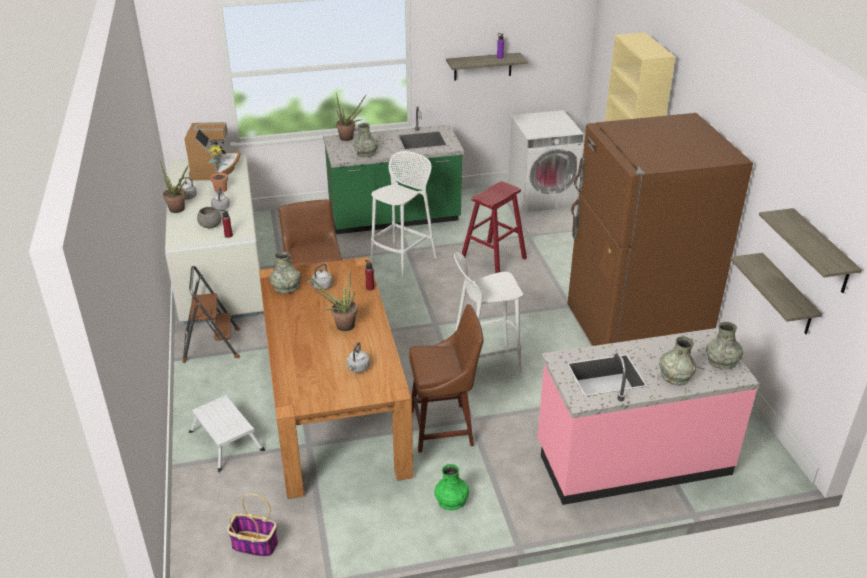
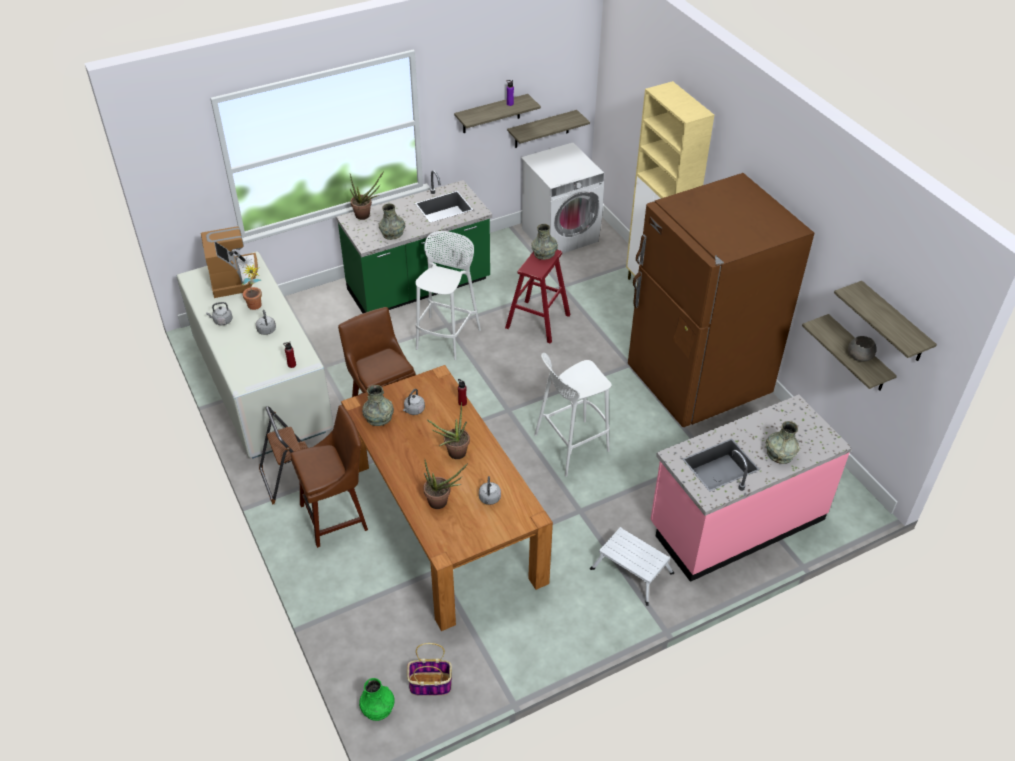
camera: 15 degrees left, 10 degrees up
potted plant [160,161,191,213] -> potted plant moved to [423,458,468,509]
white step ladder [188,395,265,473] -> white step ladder moved to [590,527,674,606]
grey bowl [197,207,222,228] -> grey bowl moved to [848,336,877,361]
brown chair [409,304,484,453] -> brown chair moved to [291,405,368,548]
green vase [434,464,469,510] -> green vase moved to [359,678,395,721]
grey vase [706,322,743,369] -> grey vase moved to [531,224,558,260]
none -> shelf [507,110,590,148]

